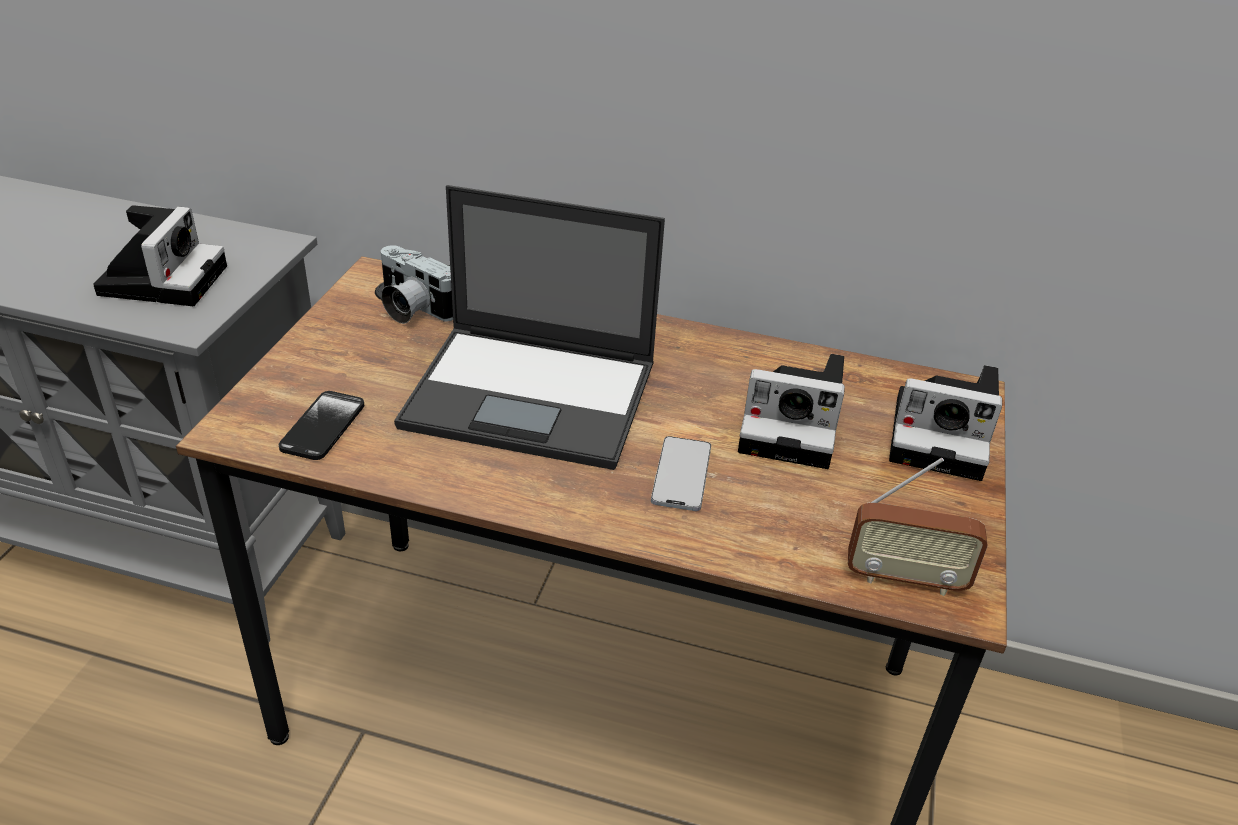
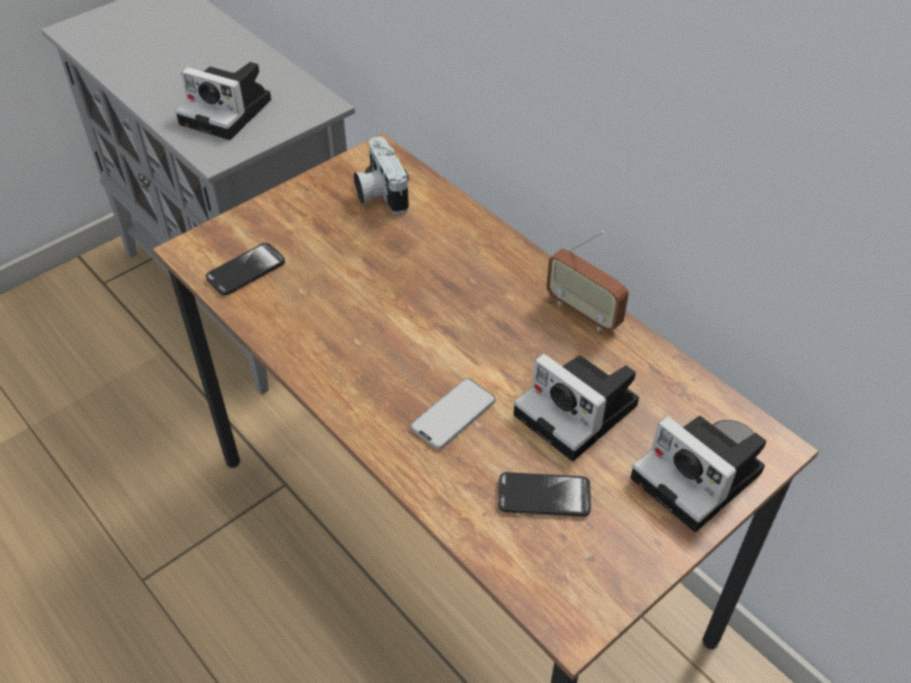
camera: 35 degrees right, 10 degrees up
camera [93,205,227,306] -> camera turned 75 degrees clockwise [175,62,271,140]
laptop [394,185,665,470] -> none
radio [848,458,988,596] -> radio moved to [546,230,629,332]
none -> phone [498,472,591,517]

